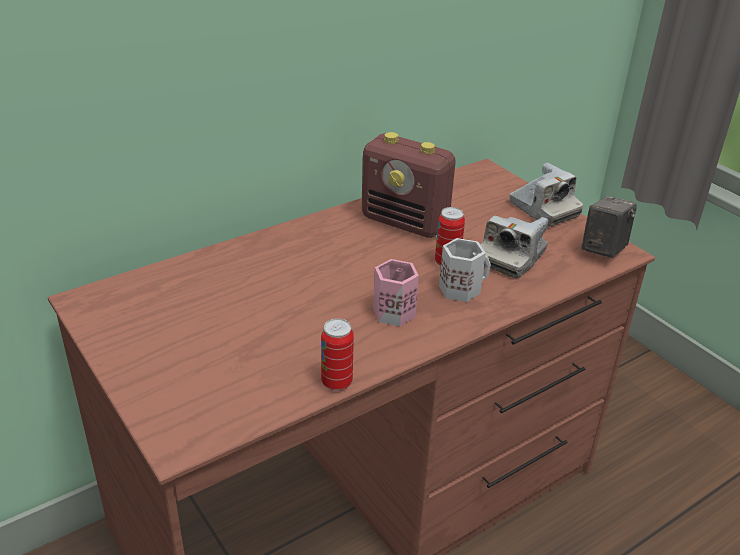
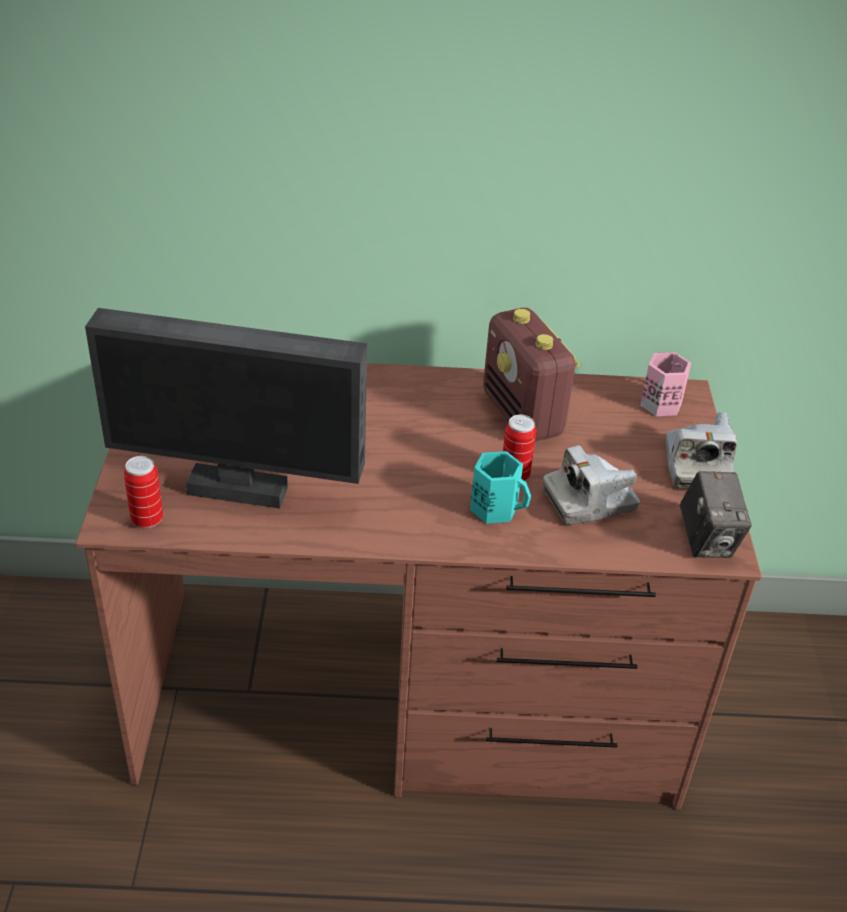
camera: 35 degrees right, 5 degrees up
can [321,318,354,391] -> can moved to [124,456,163,528]
pink mug [373,259,419,326] -> pink mug moved to [640,352,691,416]
white mug [439,238,491,302] -> turquoise mug [470,451,531,524]
camera [581,196,637,258] -> camera turned 105 degrees clockwise [680,471,752,558]
none -> monitor [85,308,367,508]

